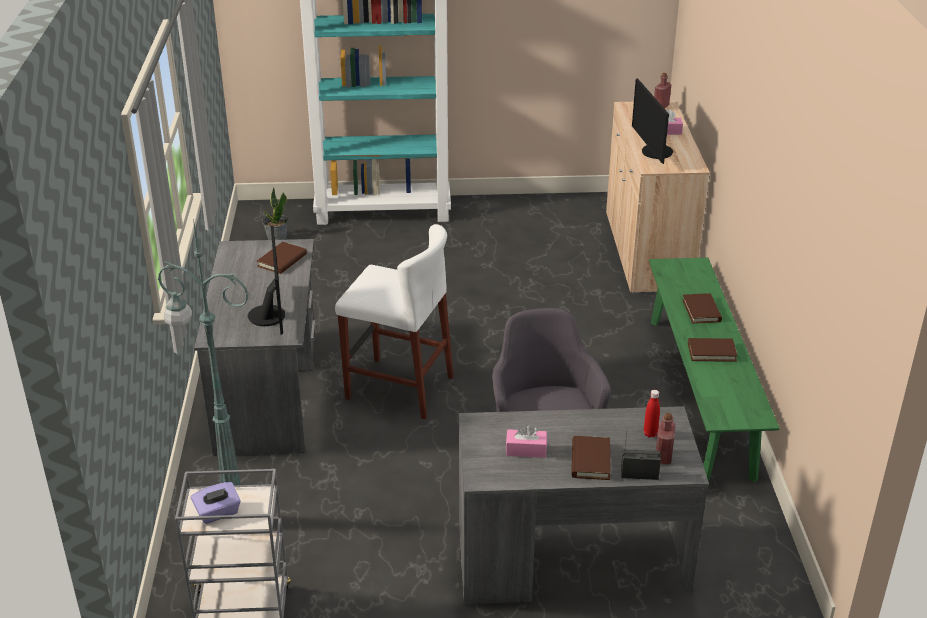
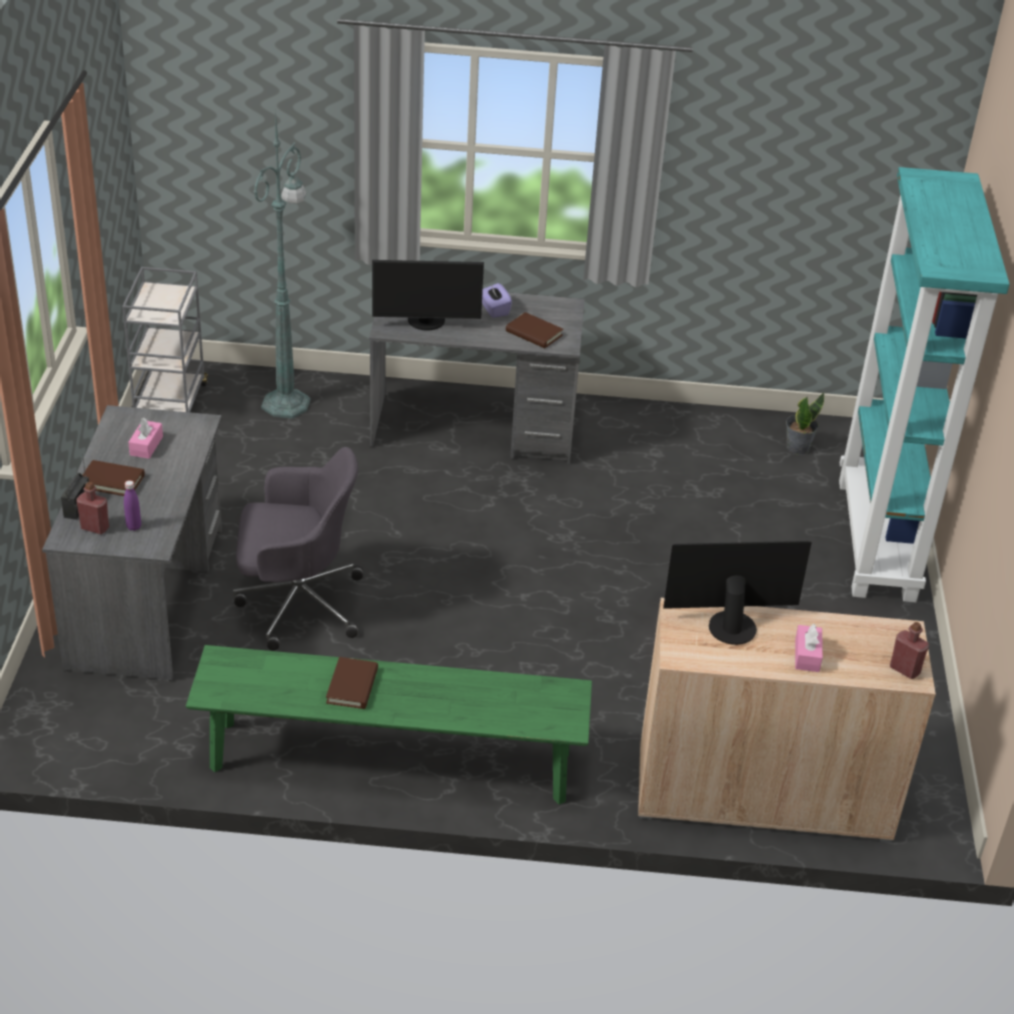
camera: 95 degrees right, 5 degrees up
purple tissue box [191,482,241,524] -> purple tissue box moved to [482,283,512,318]
white stool [335,224,454,419] -> none
red bottle [644,390,660,438] -> purple bottle [124,480,141,531]
brown book [683,293,722,324] -> none

